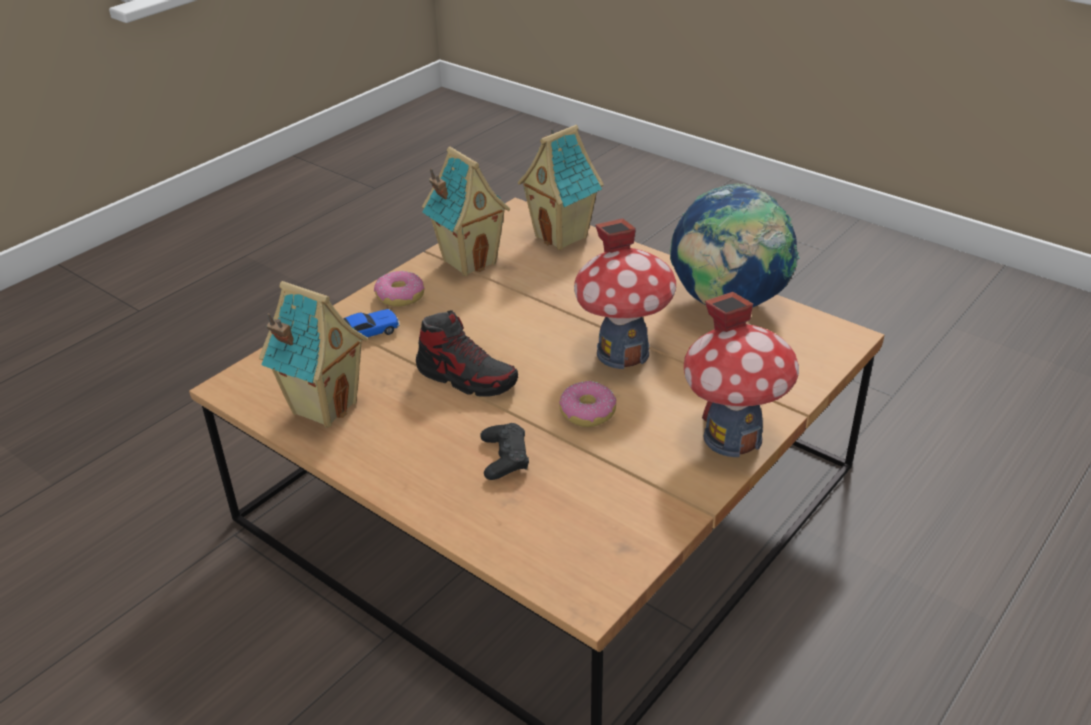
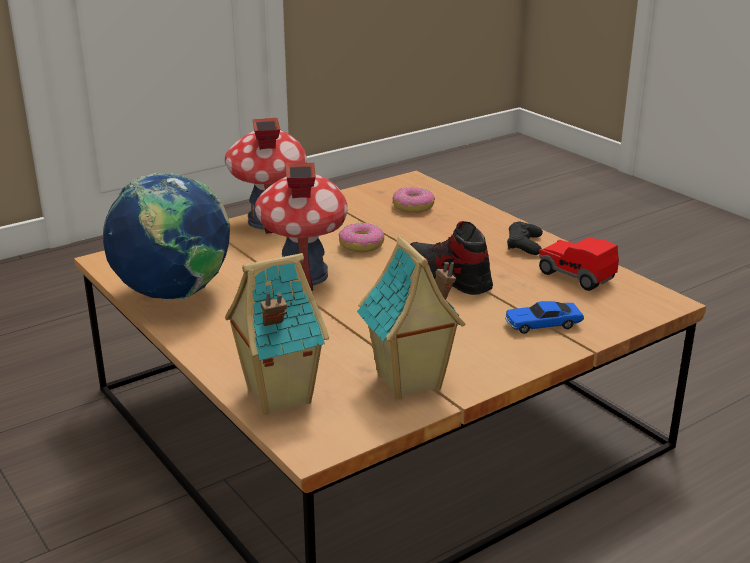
camera: 165 degrees left, 10 degrees down
toy house [259,281,368,428] -> toy car [539,237,619,291]
donut [374,271,425,307] -> donut moved to [393,187,435,213]
black game controller [480,423,529,480] -> black game controller moved to [507,222,543,255]

